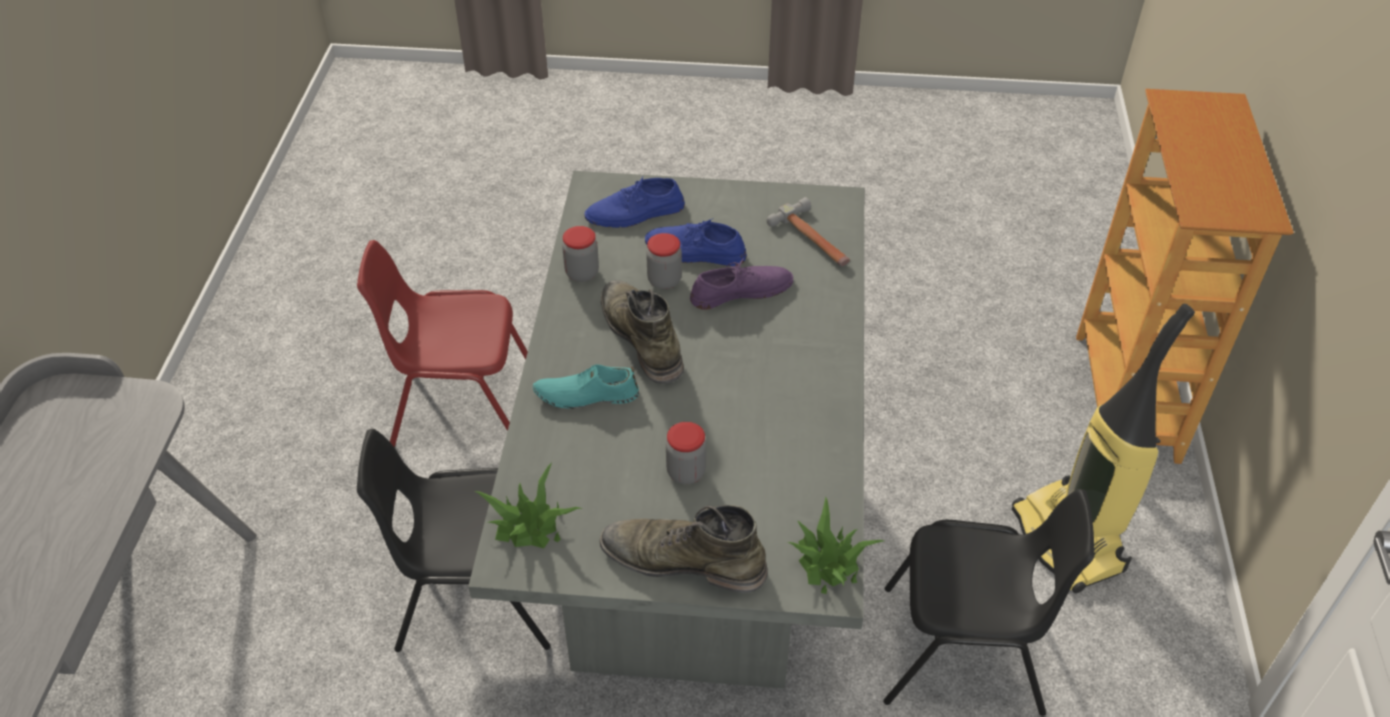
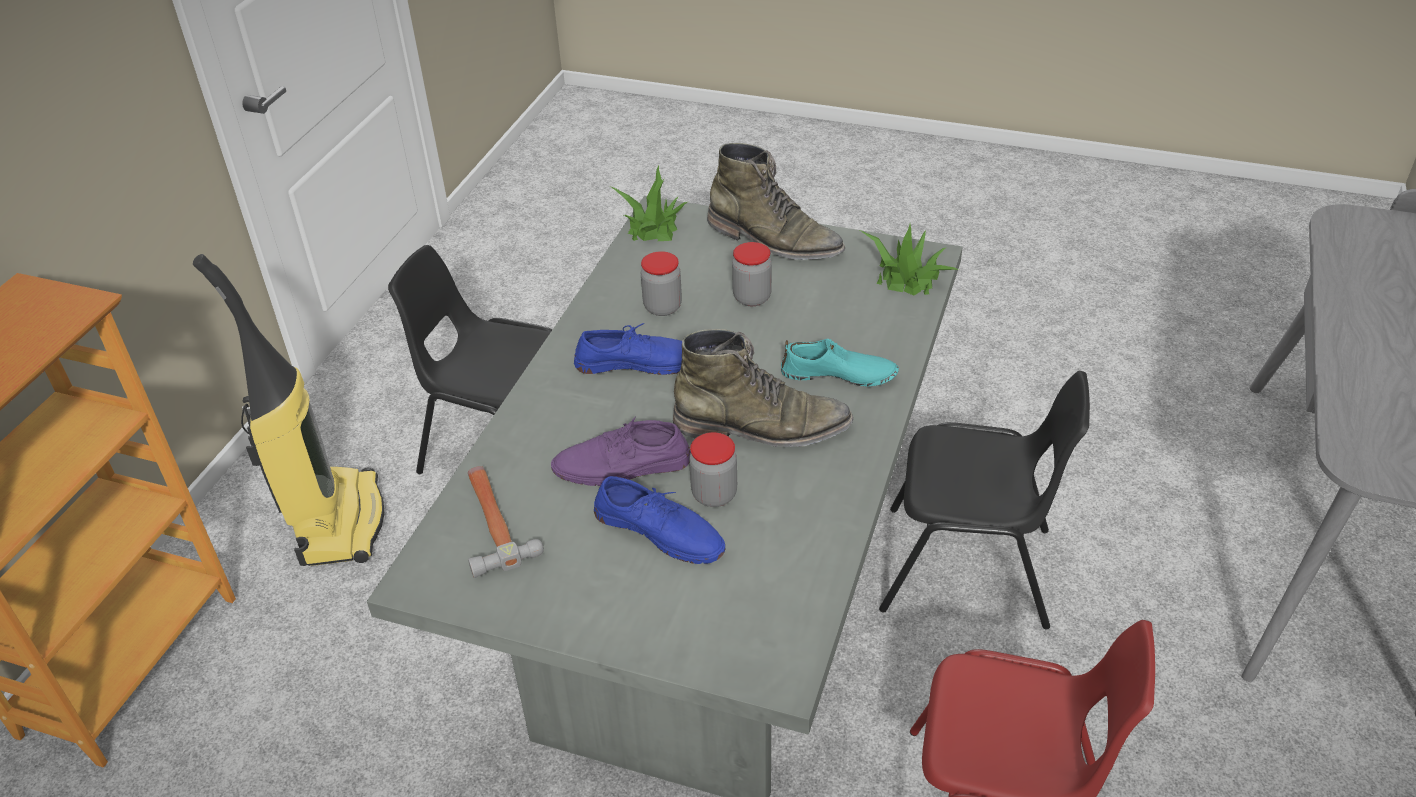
camera: 165 degrees left, 5 degrees down
jar [562,226,599,282] -> jar moved to [641,251,682,316]
blue shoe [585,177,685,228] -> blue shoe moved to [574,323,682,375]
green boot [601,280,684,384] -> green boot turned 75 degrees counterclockwise [673,329,853,447]

